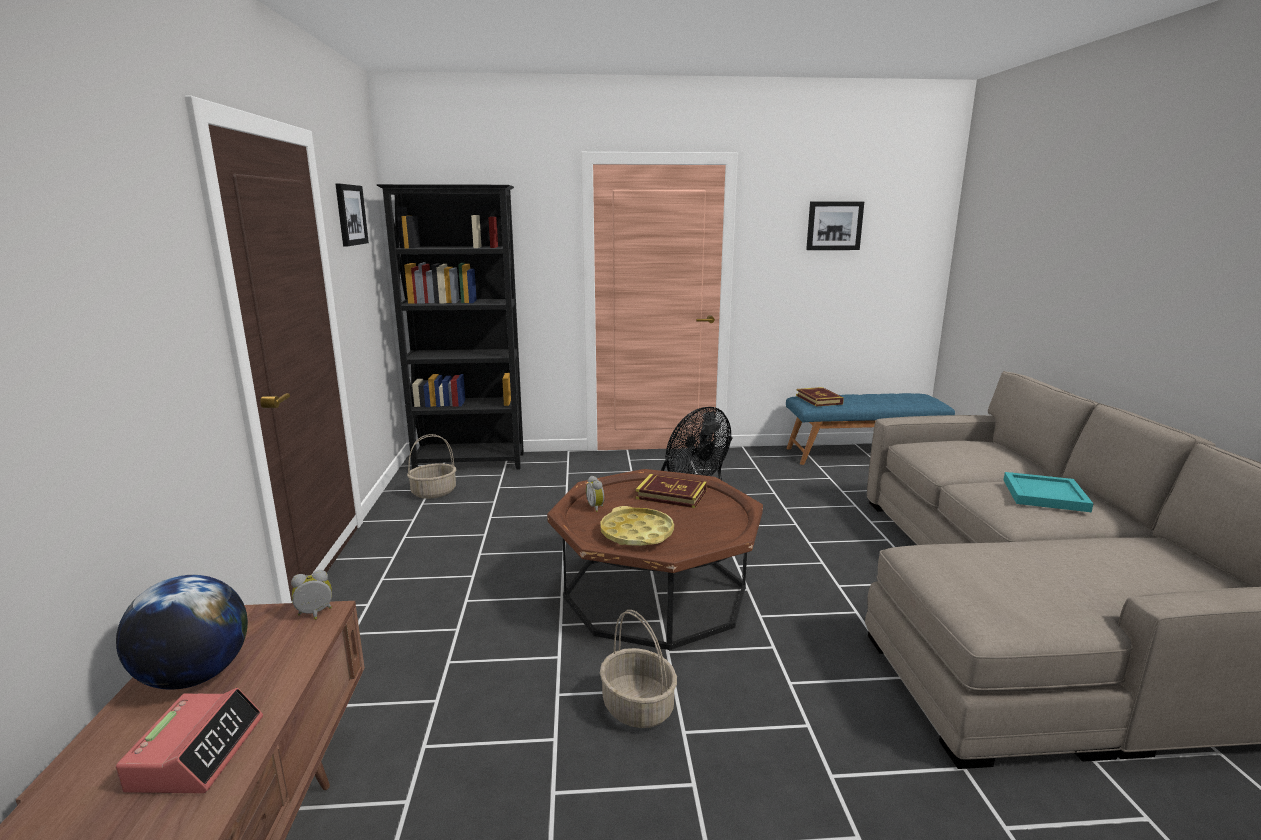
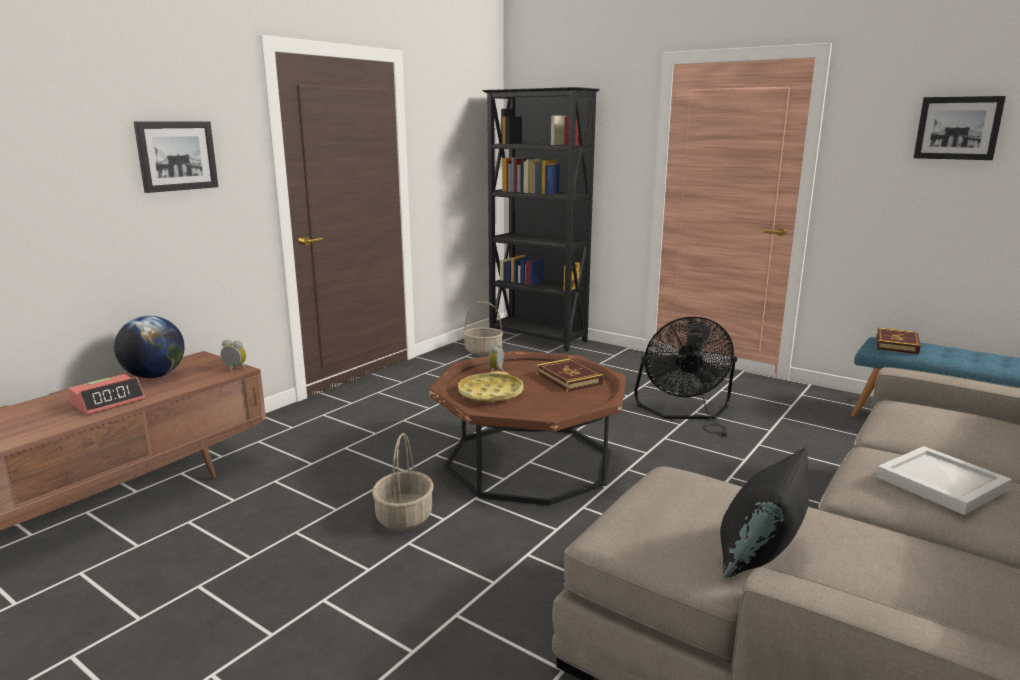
camera: 40 degrees right, 0 degrees up
picture [335,184,369,246] -> picture moved to [134,122,218,193]
turquoise tray [1003,472,1094,512] -> white tray [876,446,1012,515]
none -> black pillow [720,447,809,578]

